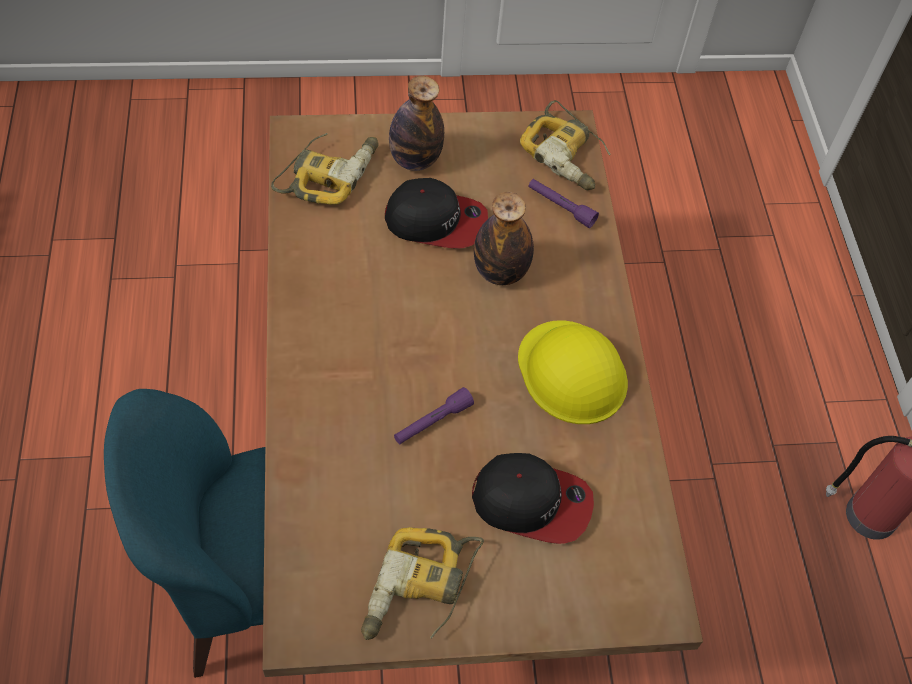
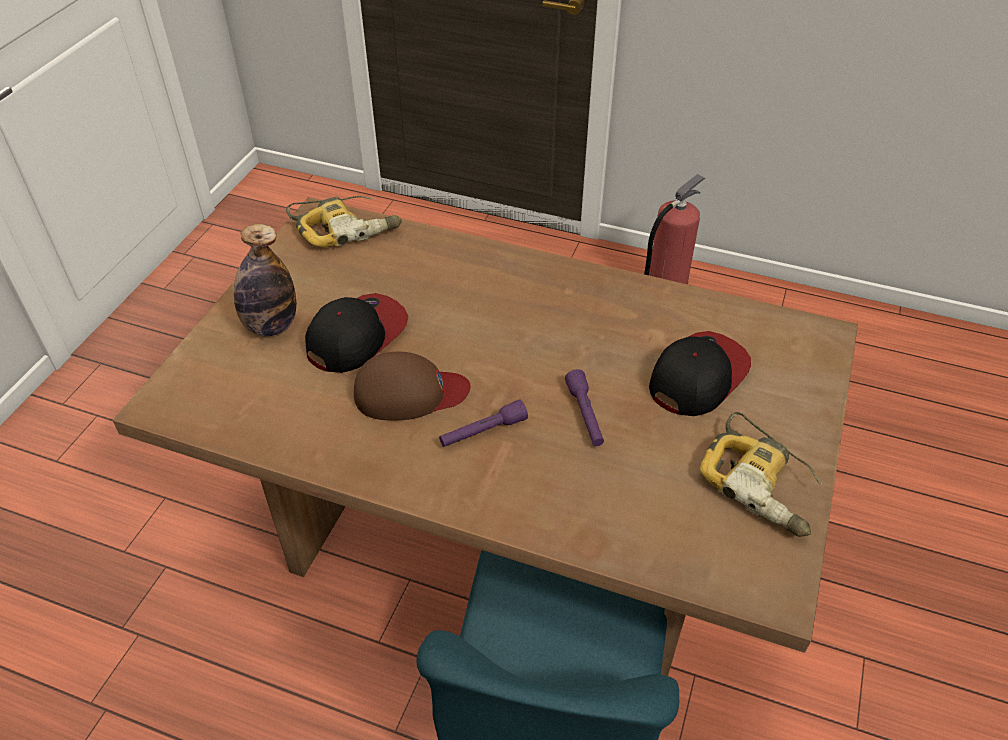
camera: 60 degrees left, 10 degrees down
power drill [271,133,378,205] -> none
bottle [474,192,534,285] -> none
yellow hard hat [518,320,628,424] -> none
purple flashlight [528,179,599,228] -> purple flashlight moved to [439,399,528,447]
none -> brown cap [354,352,471,421]

